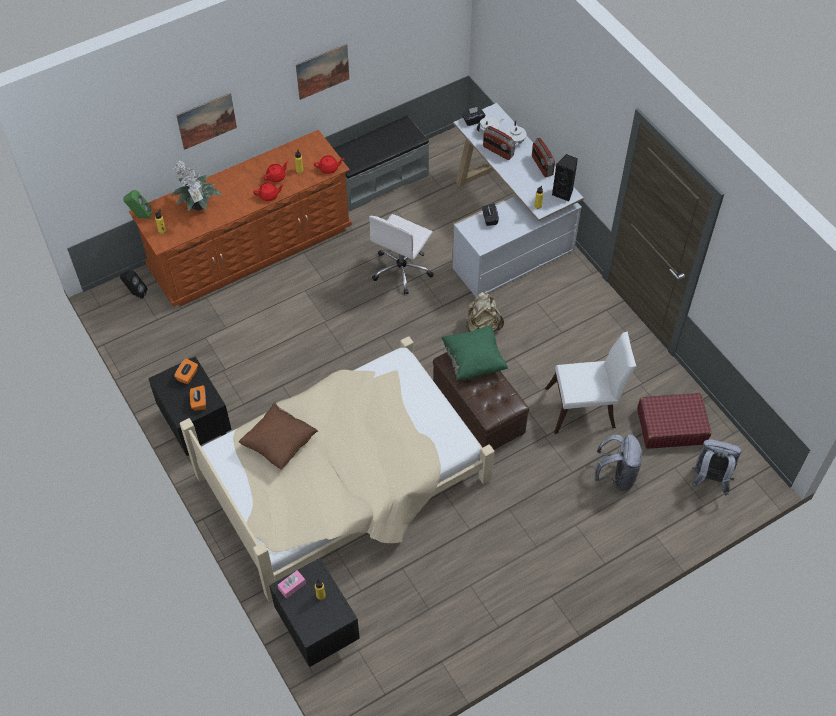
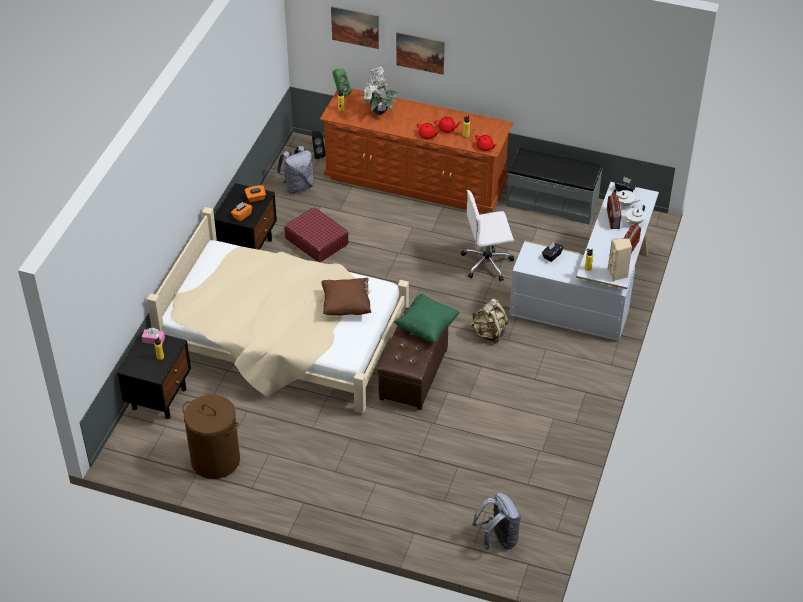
camera: 50 degrees right, 10 degrees down
brown pillow [239,403,318,470] -> brown pillow moved to [321,278,371,316]
picture [296,44,349,100] -> picture moved to [331,6,379,49]
white chair [545,332,636,434] -> none
black speaker [552,154,578,202] -> beige speaker [608,238,632,282]
grey backpack [594,434,643,491] -> grey backpack moved to [277,146,314,194]
red suitcase [637,393,711,449] -> red suitcase moved to [284,207,349,262]
none -> brown laundry basket [182,394,240,479]

